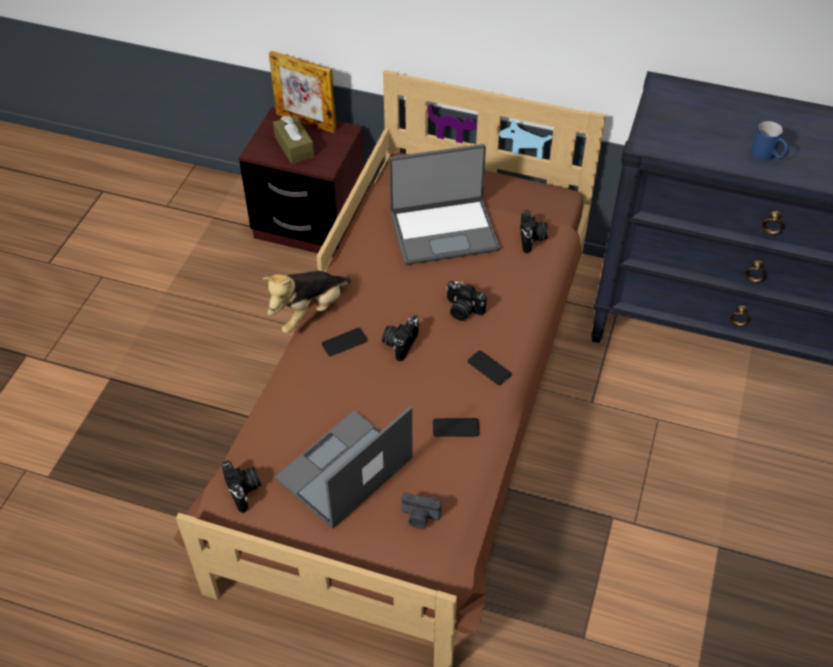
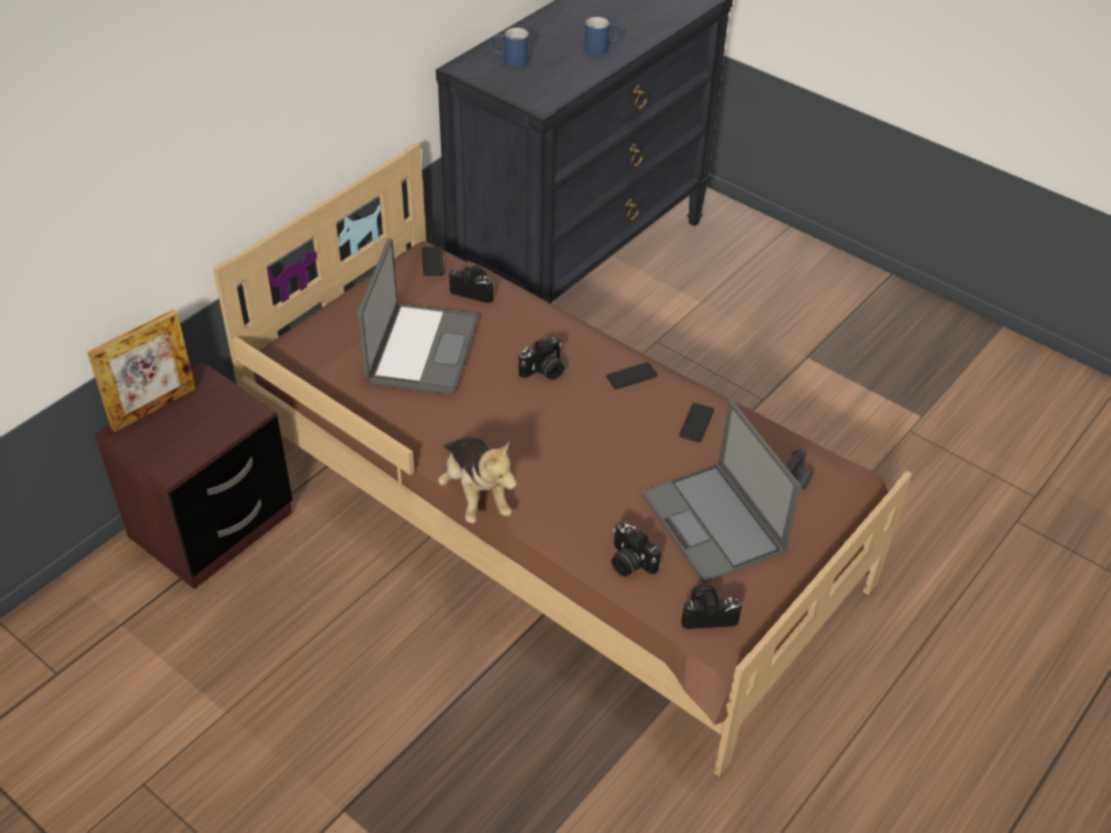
camera: 70 degrees left, 5 degrees down
brown tissue box [273,115,314,164] -> none
phone [322,328,368,356] -> phone moved to [422,246,444,276]
camera [382,315,419,362] -> camera moved to [611,522,661,577]
none -> blue mug [492,28,529,67]

